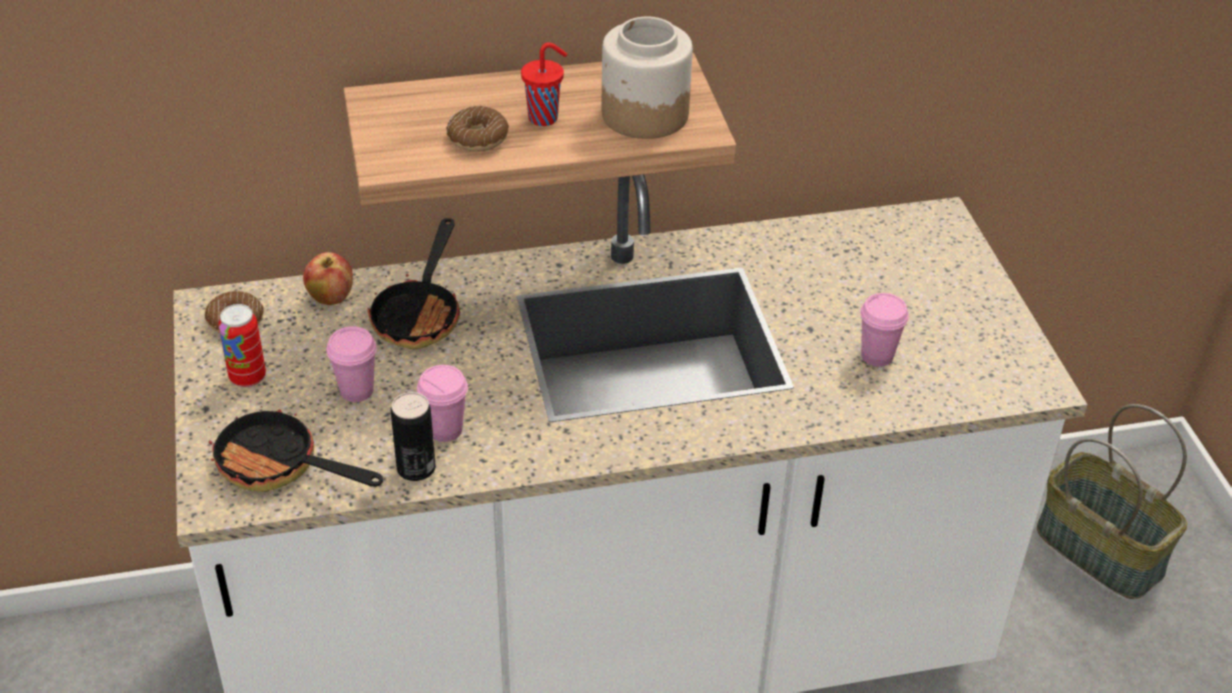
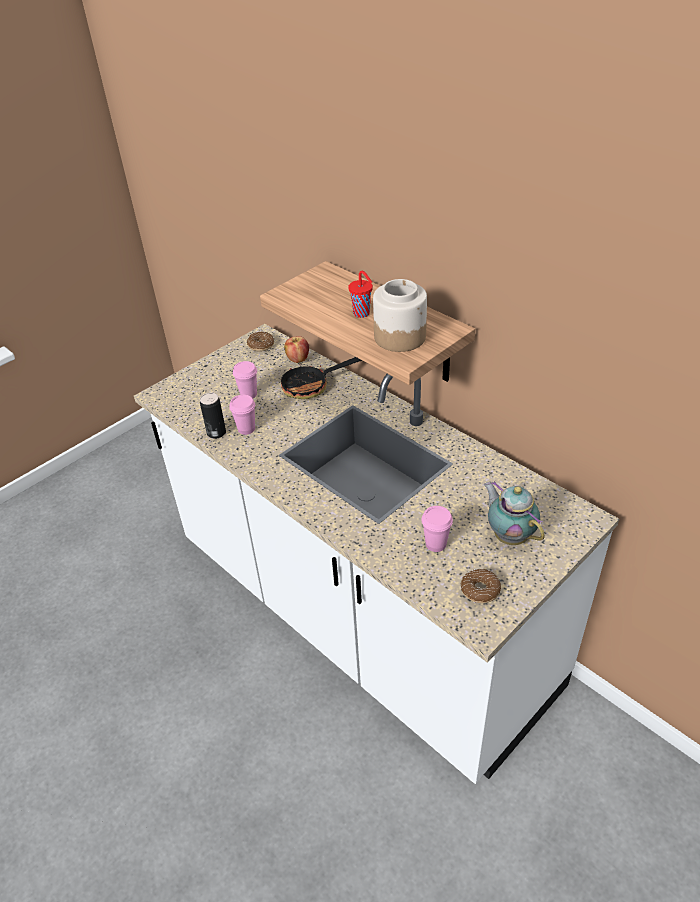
camera: 60 degrees right, 0 degrees up
frying pan [208,405,383,492] -> none
can [218,304,266,387] -> none
donut [447,106,509,152] -> donut moved to [461,569,501,603]
basket [1037,404,1187,599] -> none
none -> teapot [484,481,545,545]

